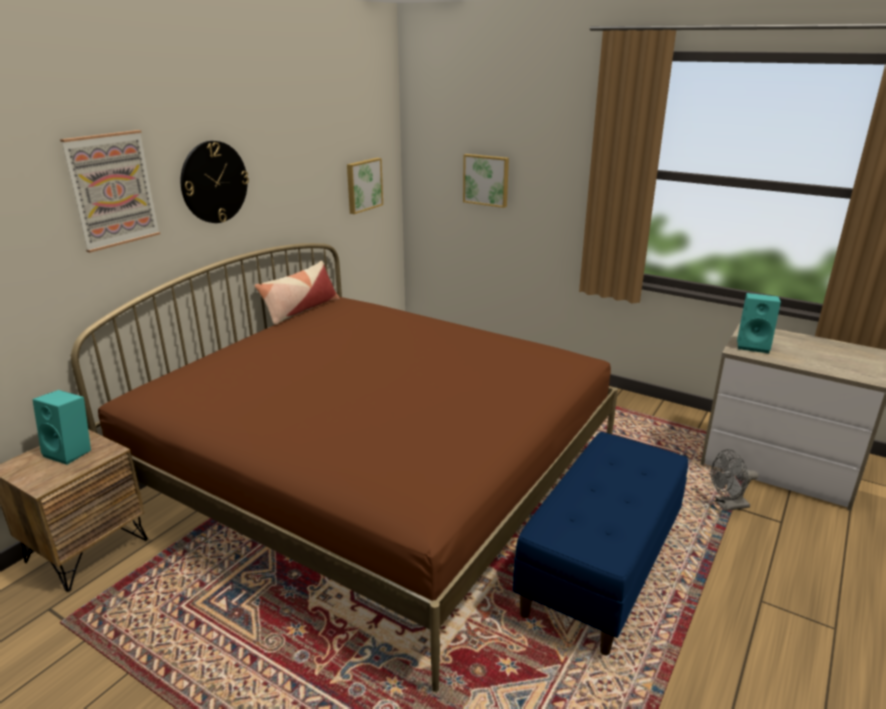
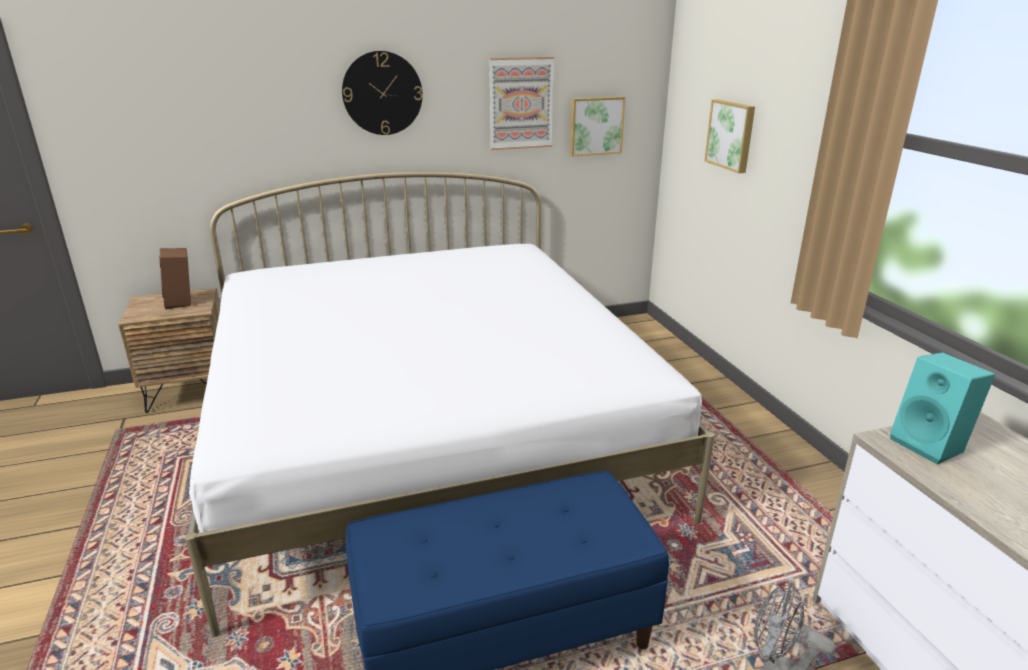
camera: 40 degrees right, 0 degrees up
turquoise speaker [33,390,91,465] -> brown speaker [159,248,191,309]
picture [60,130,160,253] -> picture moved to [489,57,554,150]
brown bed [71,243,618,692] -> white bed [185,171,715,637]
pillow [254,261,340,325] -> none

